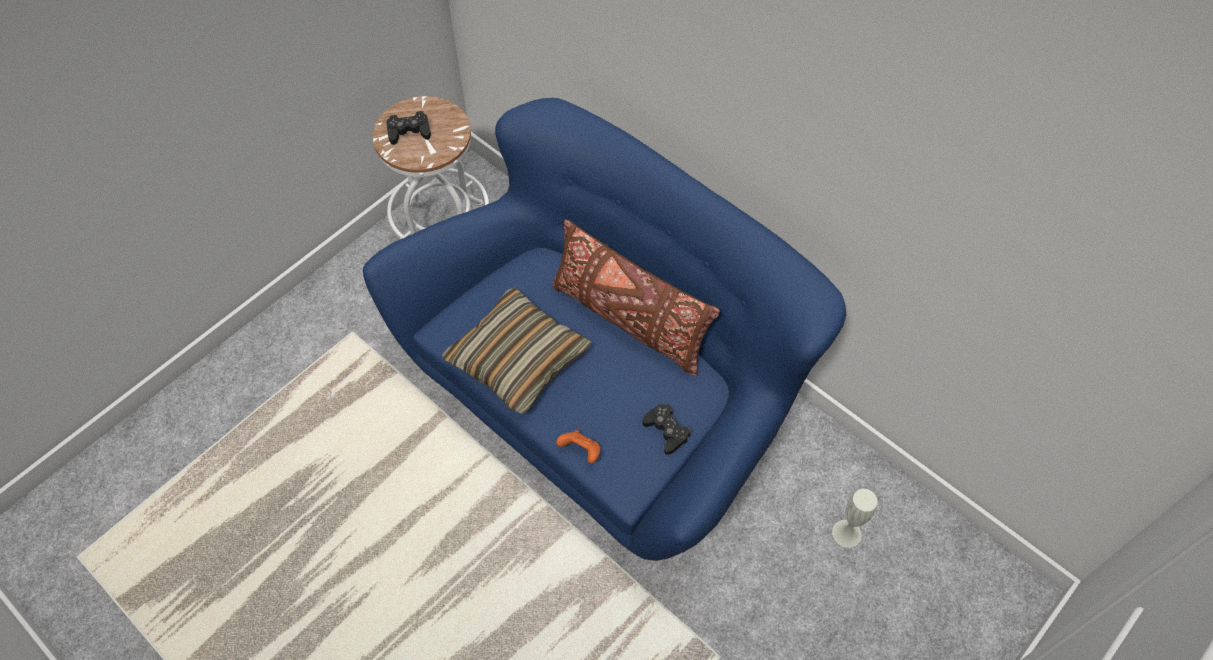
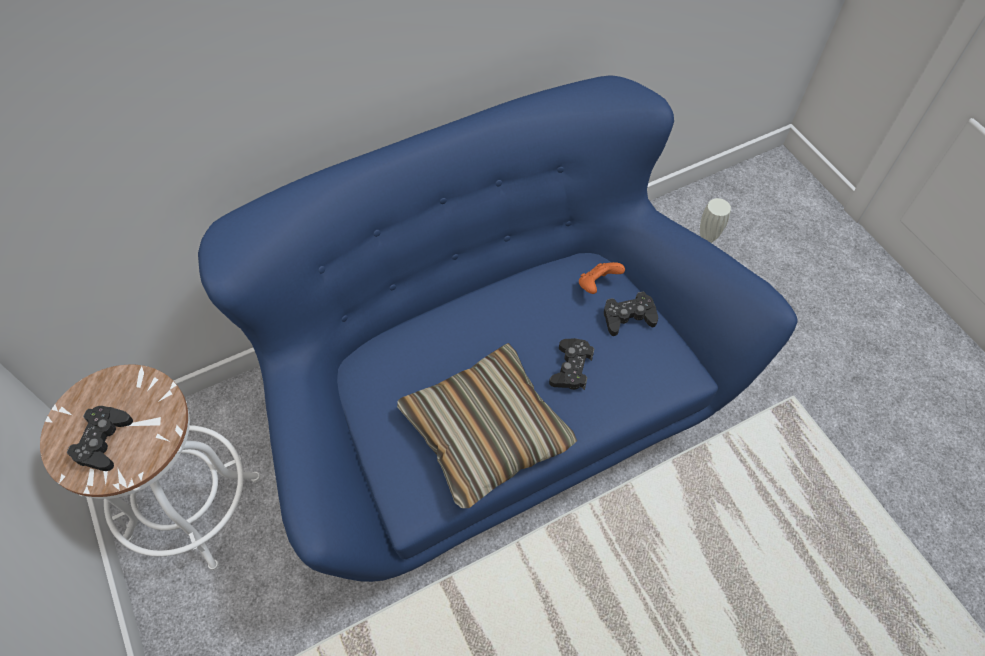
camera: 70 degrees left, 0 degrees up
brown pillow [553,219,720,376] -> none
orange game controller [556,430,601,463] -> orange game controller moved to [579,262,625,294]
none -> black game controller [549,338,594,390]

